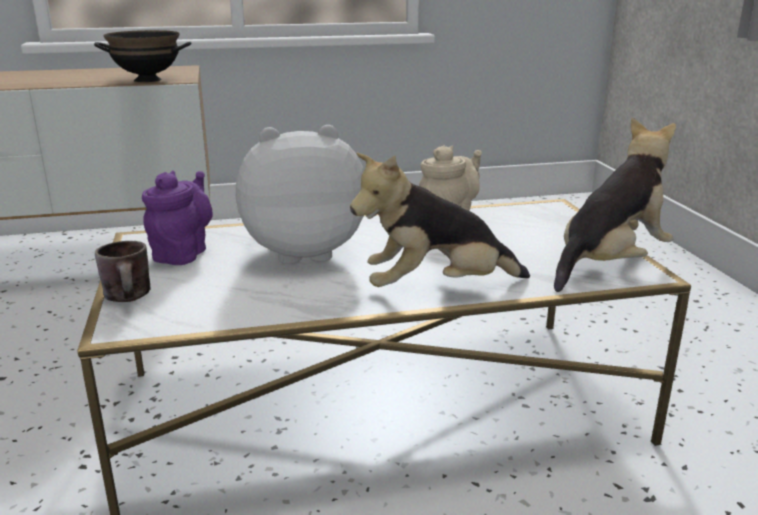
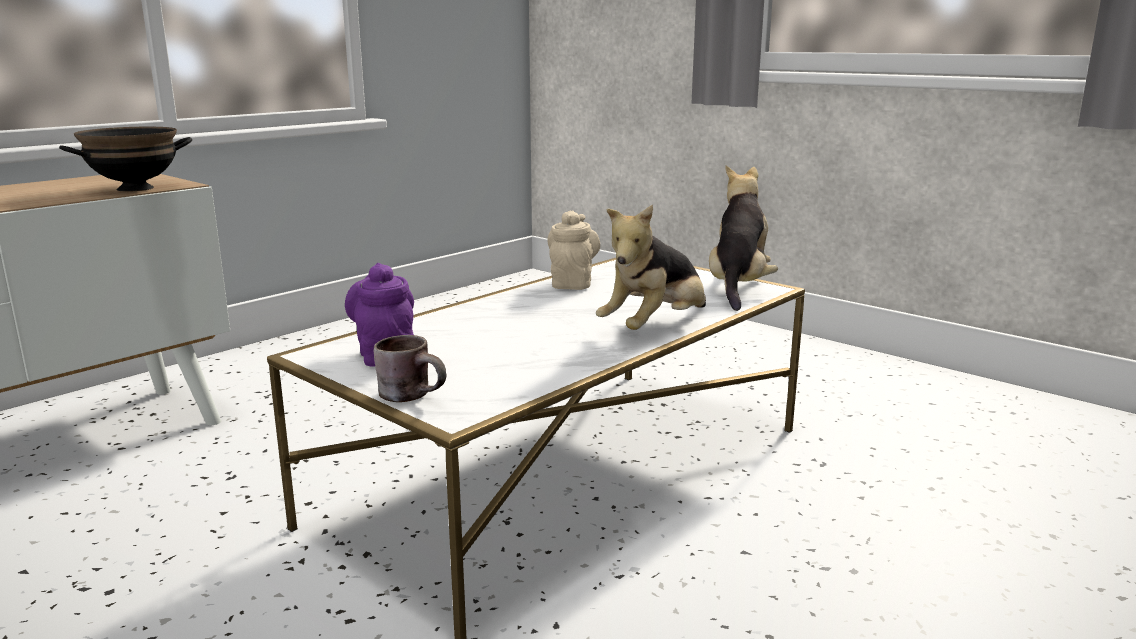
camera: 35 degrees left, 5 degrees down
plush toy [236,125,364,264] -> none

